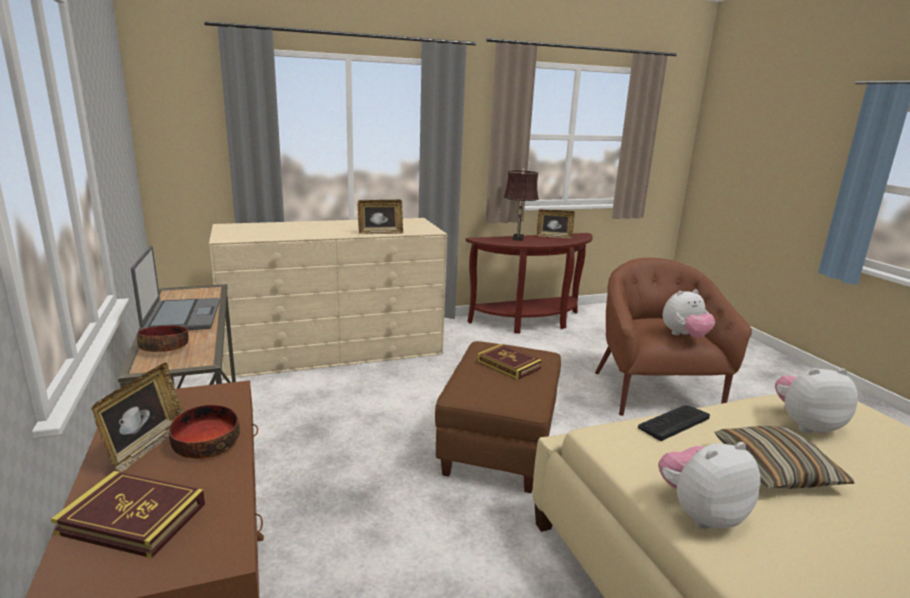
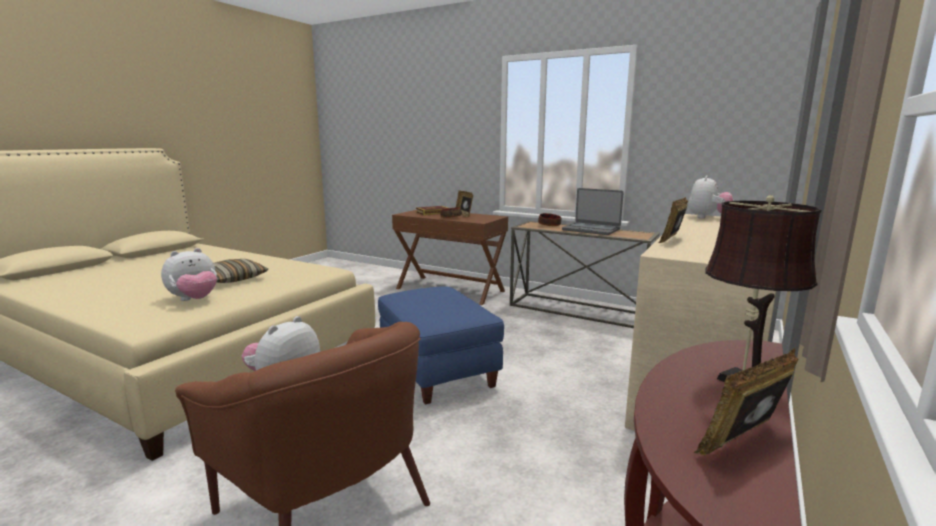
camera: 140 degrees right, 5 degrees down
brown ottoman [435,341,561,493] -> blue ottoman [378,286,504,405]
book [478,344,542,380] -> none
keyboard [638,405,710,441] -> none
plush toy [658,442,761,529] -> plush toy moved to [688,176,734,218]

